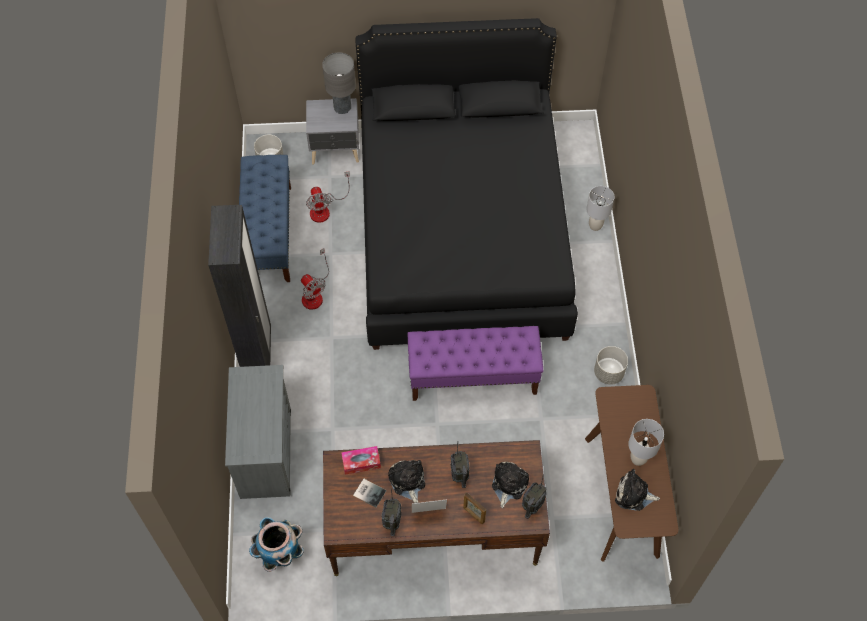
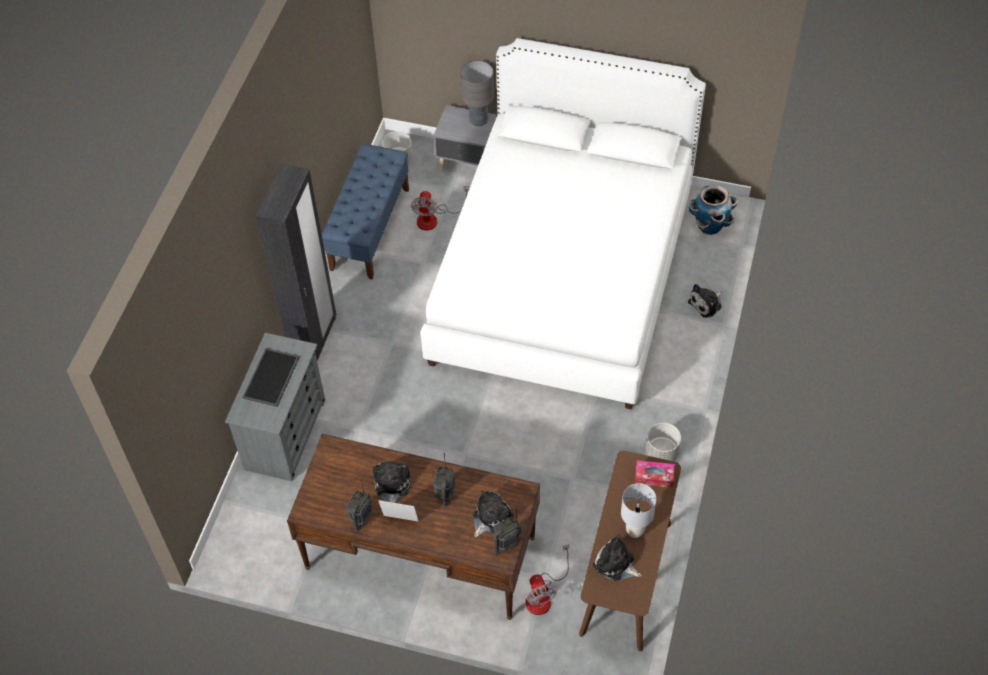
camera: 20 degrees right, 5 degrees down
planter [249,517,303,572] -> planter moved to [689,185,738,235]
fan [301,248,329,310] -> fan moved to [526,544,569,615]
tissue box [341,446,381,475] -> tissue box moved to [635,460,675,488]
book [353,478,386,508] -> none
black bed [355,18,578,350] -> white bed [420,38,706,409]
purple bench [408,326,543,401] -> none
picture frame [463,492,486,524] -> none
grey table lamp [586,186,614,231] -> plush toy [688,284,722,318]
none -> tray [242,348,300,407]

